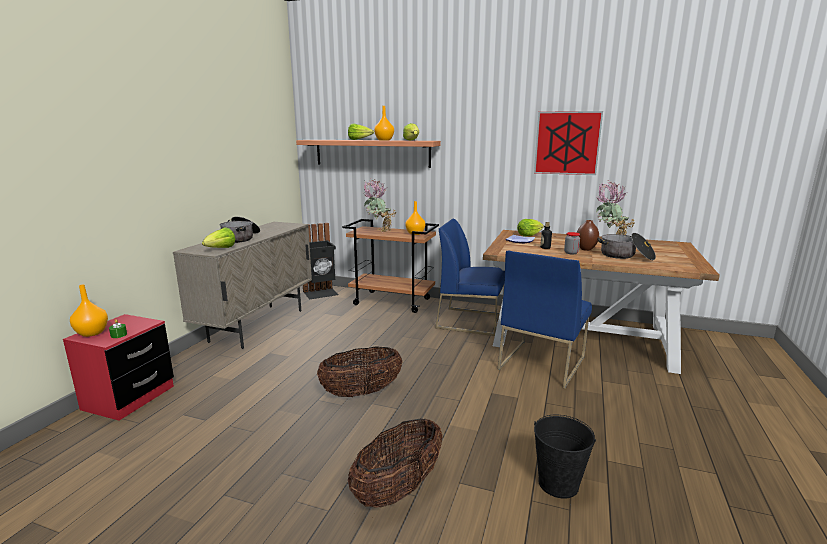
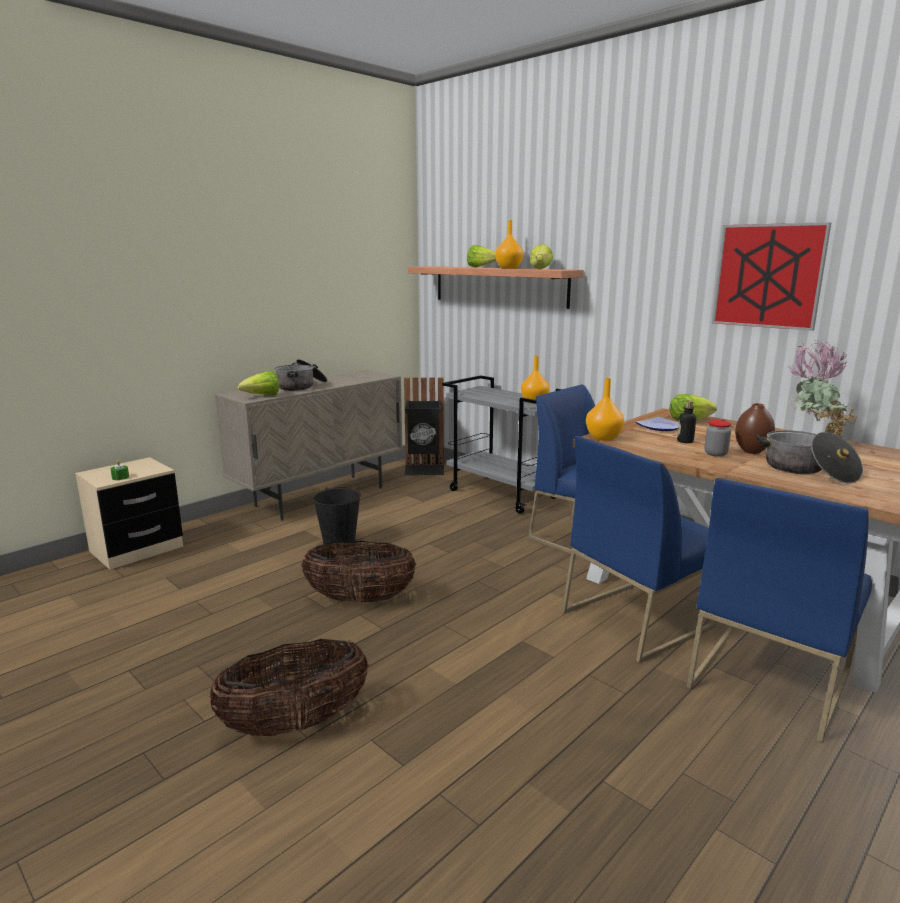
camera: 25 degrees right, 0 degrees up
red nightstand [63,314,174,421] -> beige nightstand [75,457,183,570]
orange vase [70,285,108,337] -> orange vase moved to [586,378,624,441]
brown cart [342,219,439,313] -> grey cart [442,375,562,514]
potted plant [363,178,396,233] -> none
black bucket [534,415,596,499] -> black bucket moved to [313,487,361,548]
none -> blue chair [687,478,872,743]

